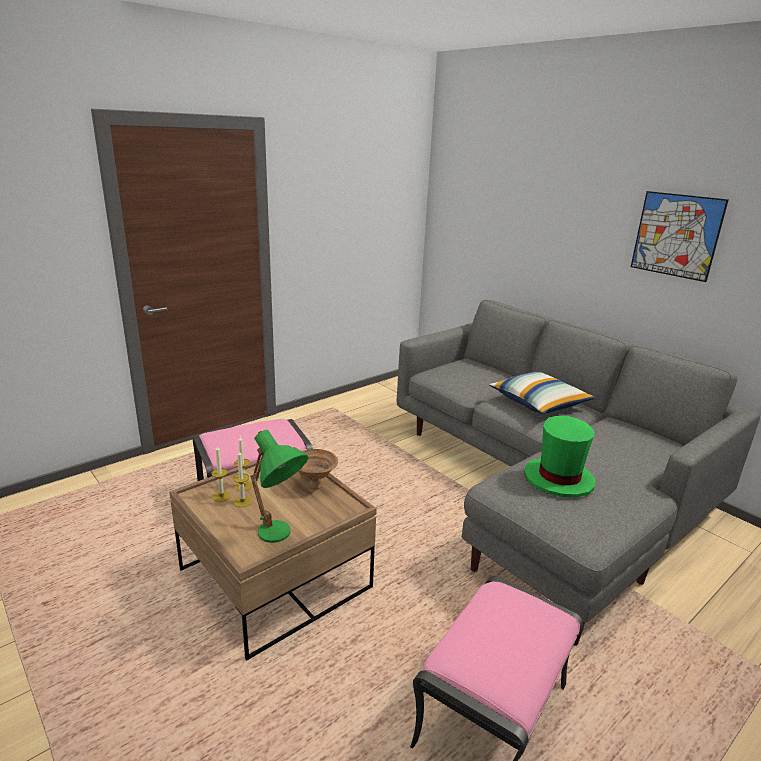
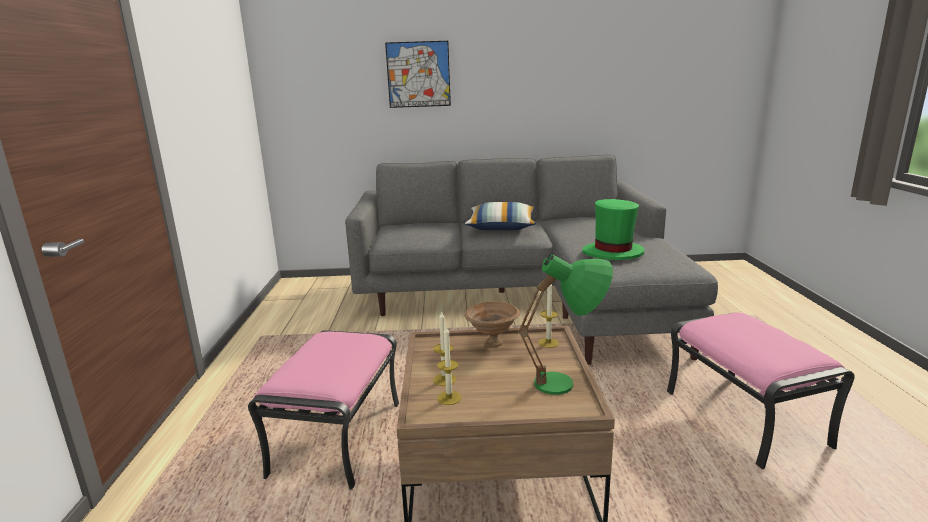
camera: 50 degrees left, 5 degrees down
candle [233,451,252,507] -> candle moved to [538,285,559,348]
picture [631,191,729,282] -> picture moved to [385,41,451,108]

